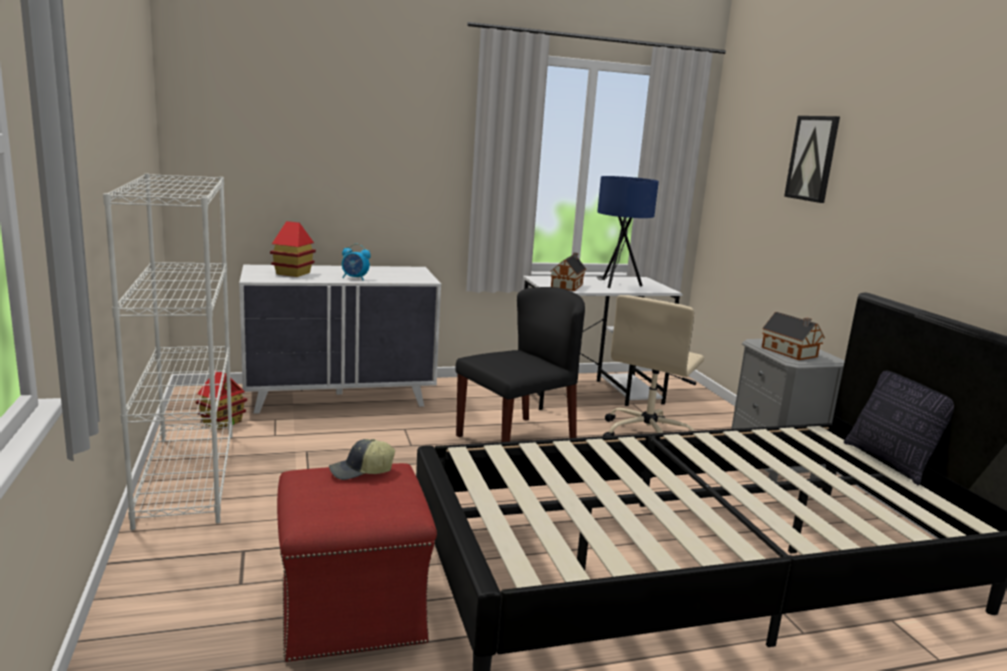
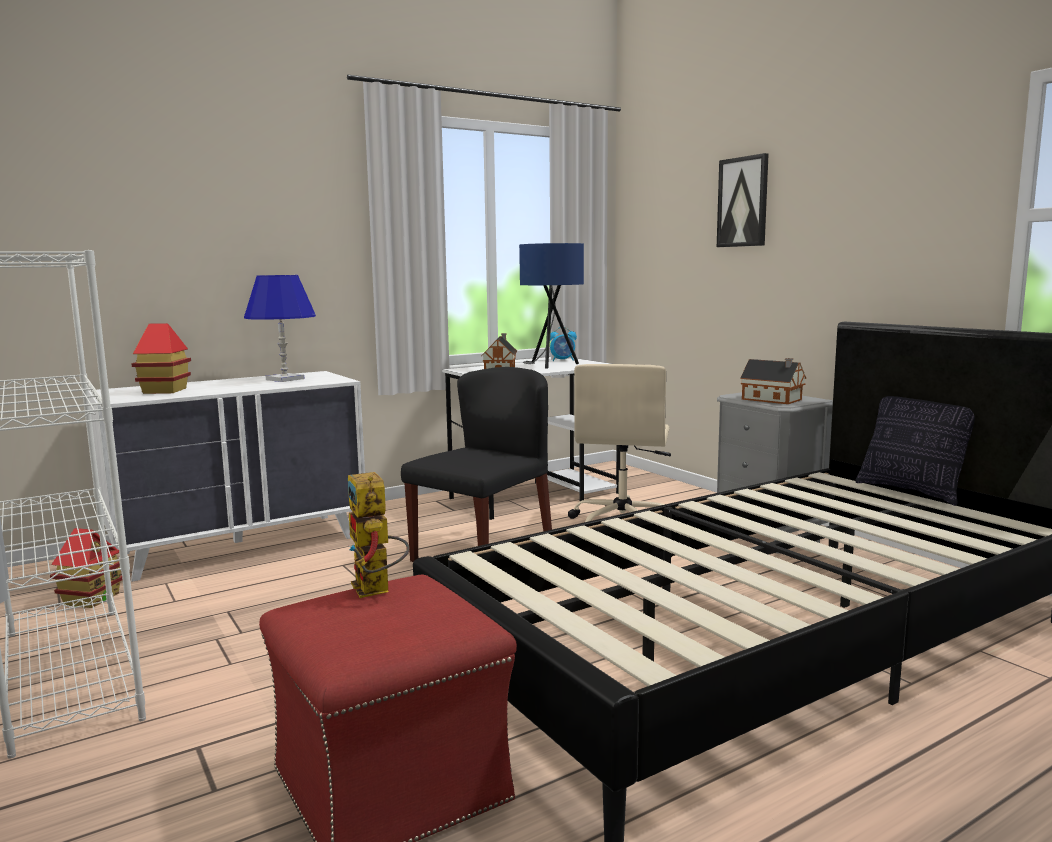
camera: 15 degrees left, 5 degrees down
cap [329,439,395,480] -> toy robot [348,472,409,598]
alarm clock [342,244,371,280] -> alarm clock moved to [550,327,577,361]
none -> blue table lamp [244,275,316,382]

